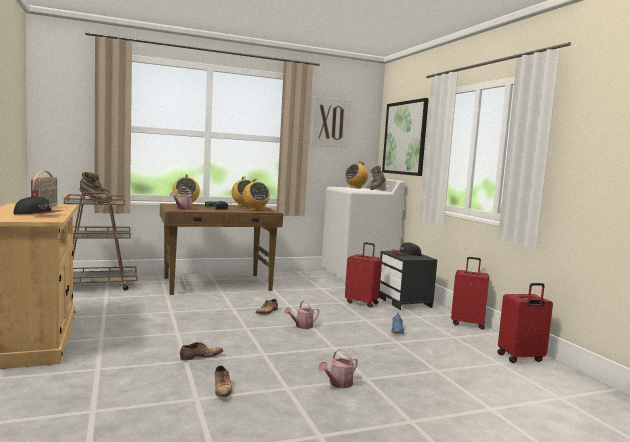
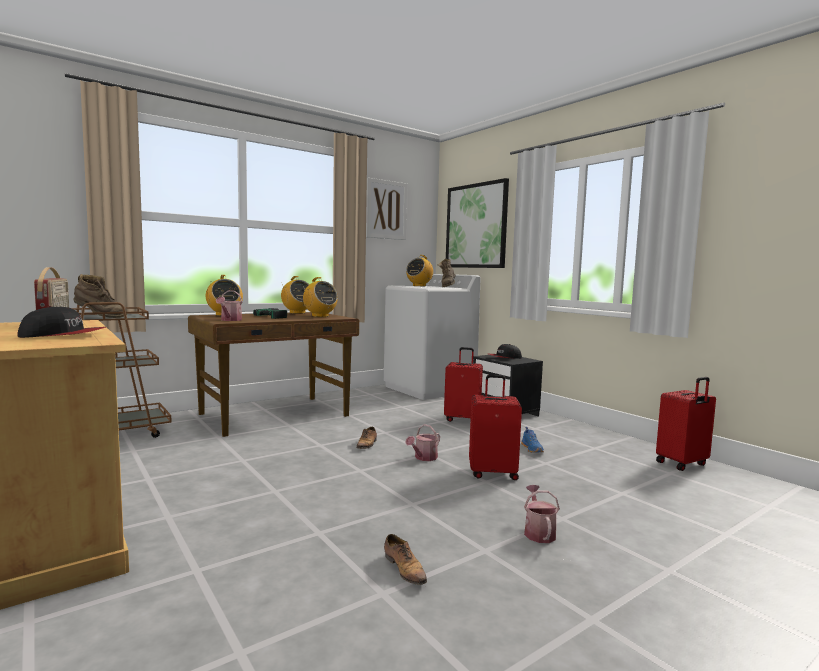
camera: 15 degrees left, 0 degrees up
shoe [180,342,223,360] -> none
watering can [318,349,358,389] -> watering can turned 150 degrees clockwise [524,485,560,543]
red suitcase [451,257,489,330] -> red suitcase moved to [469,375,522,480]

